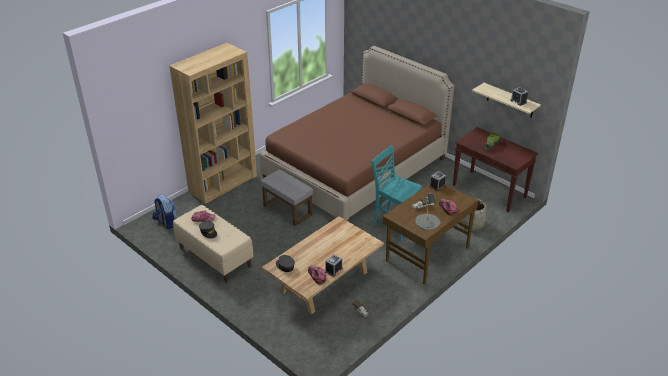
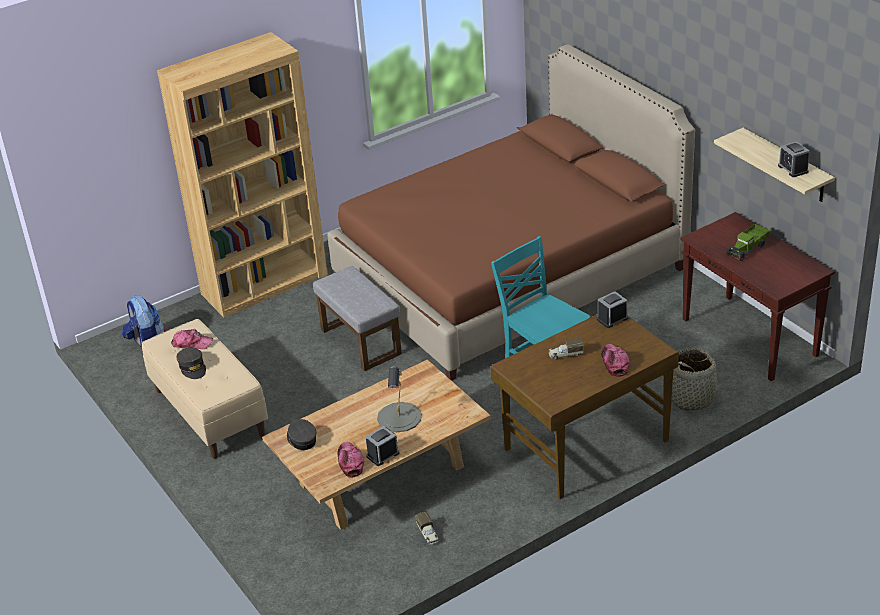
camera: 15 degrees right, 0 degrees up
grey table lamp [415,193,440,230] -> grey table lamp moved to [377,366,422,432]

